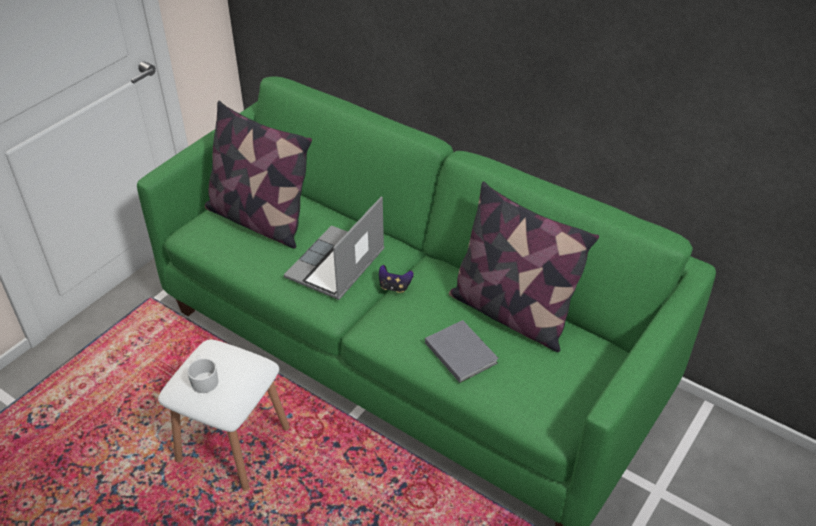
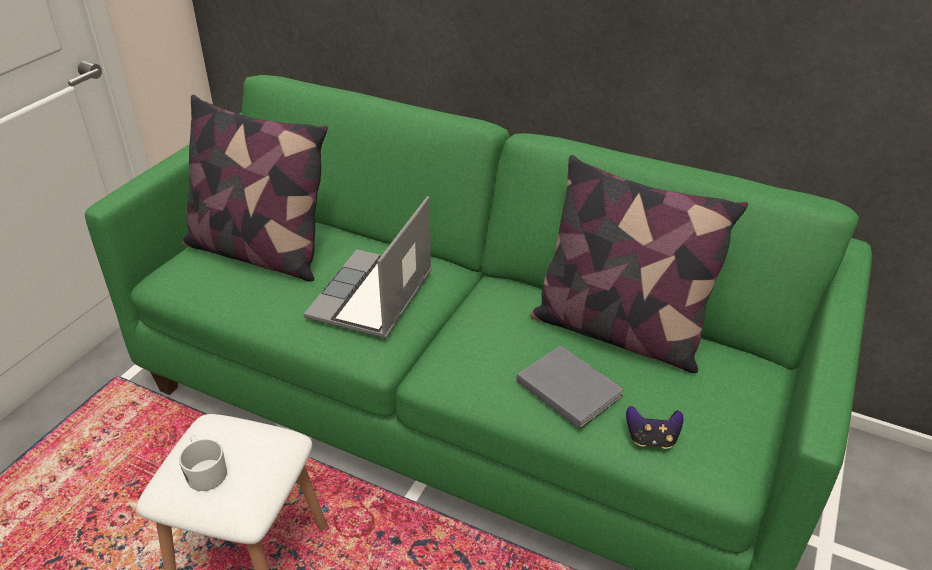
camera: 10 degrees left, 5 degrees down
game controller [379,265,414,293] -> game controller moved to [626,406,683,449]

